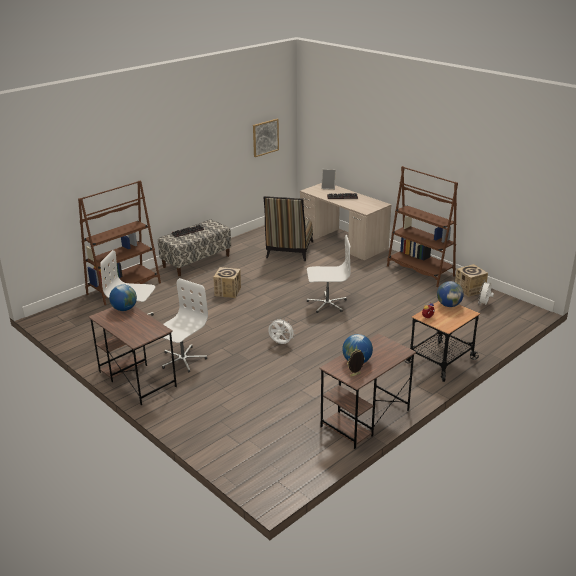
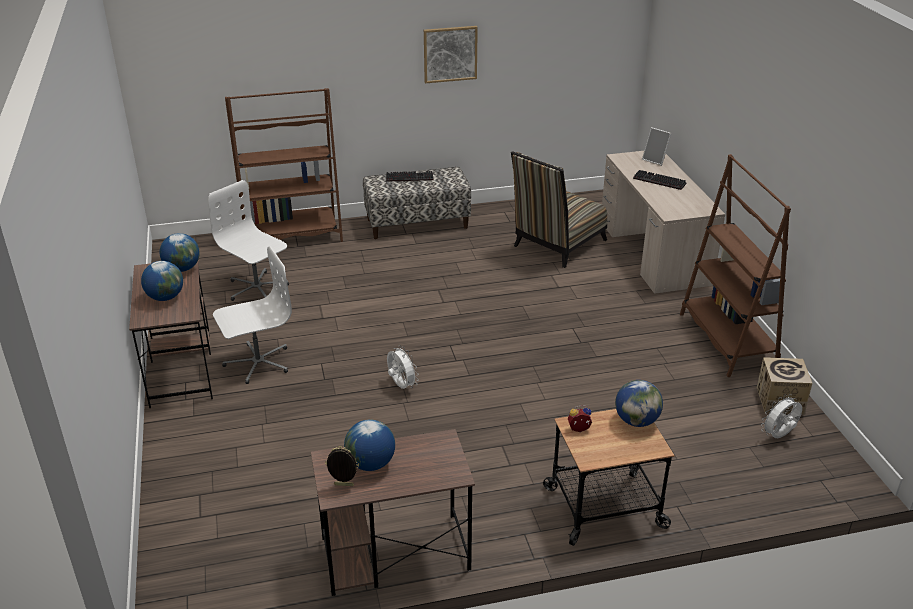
camera: 30 degrees right, 5 degrees up
cardboard box [213,267,241,298] -> none
picture [253,119,279,157] -> picture moved to [424,26,478,83]
white office chair [307,235,350,313] -> none
none -> globe [141,261,183,301]

